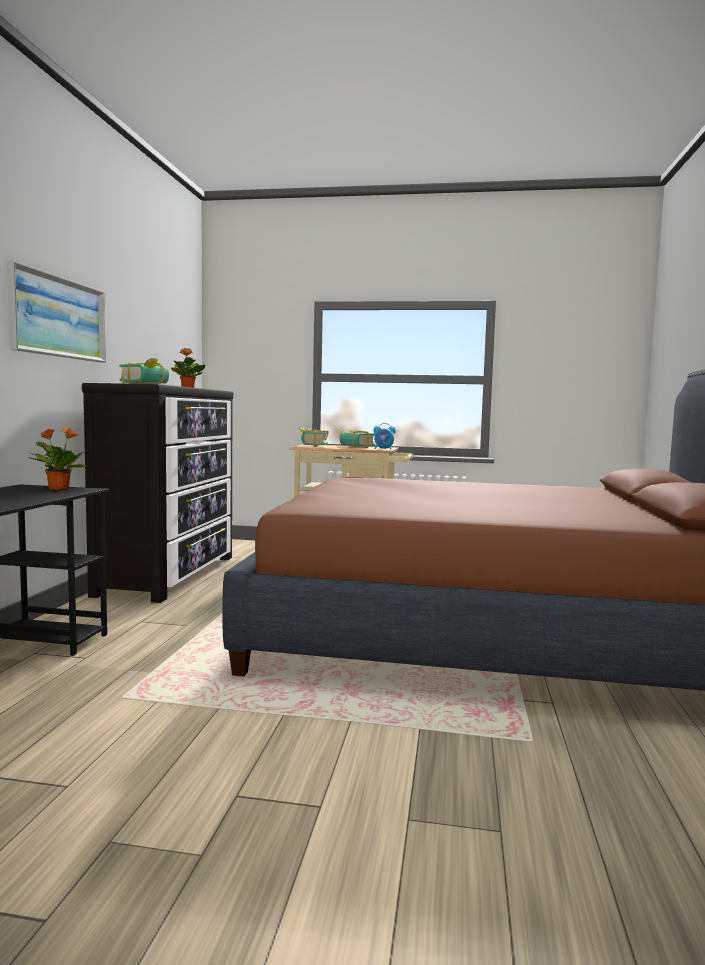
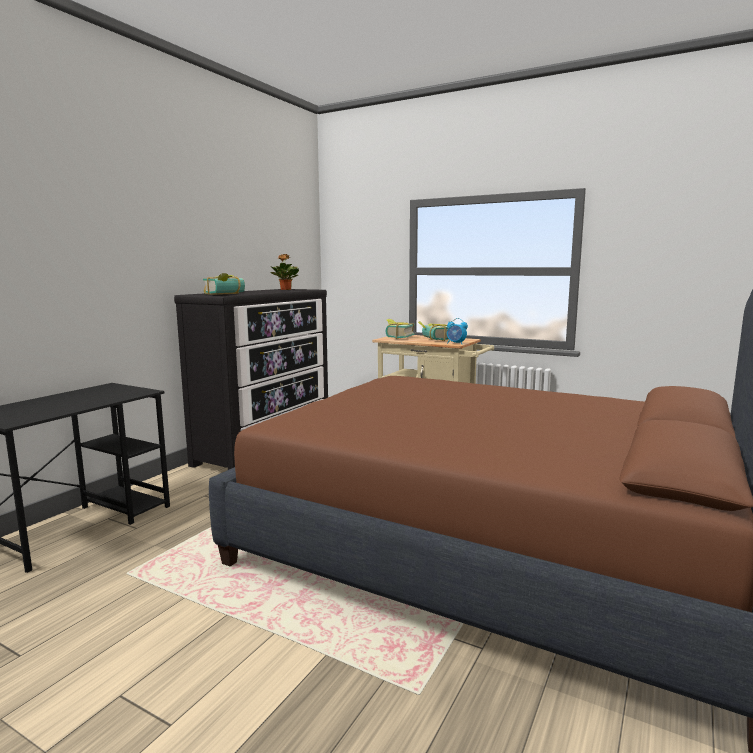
camera: 20 degrees right, 5 degrees up
picture [7,261,106,363] -> none
potted plant [29,427,87,490] -> none

